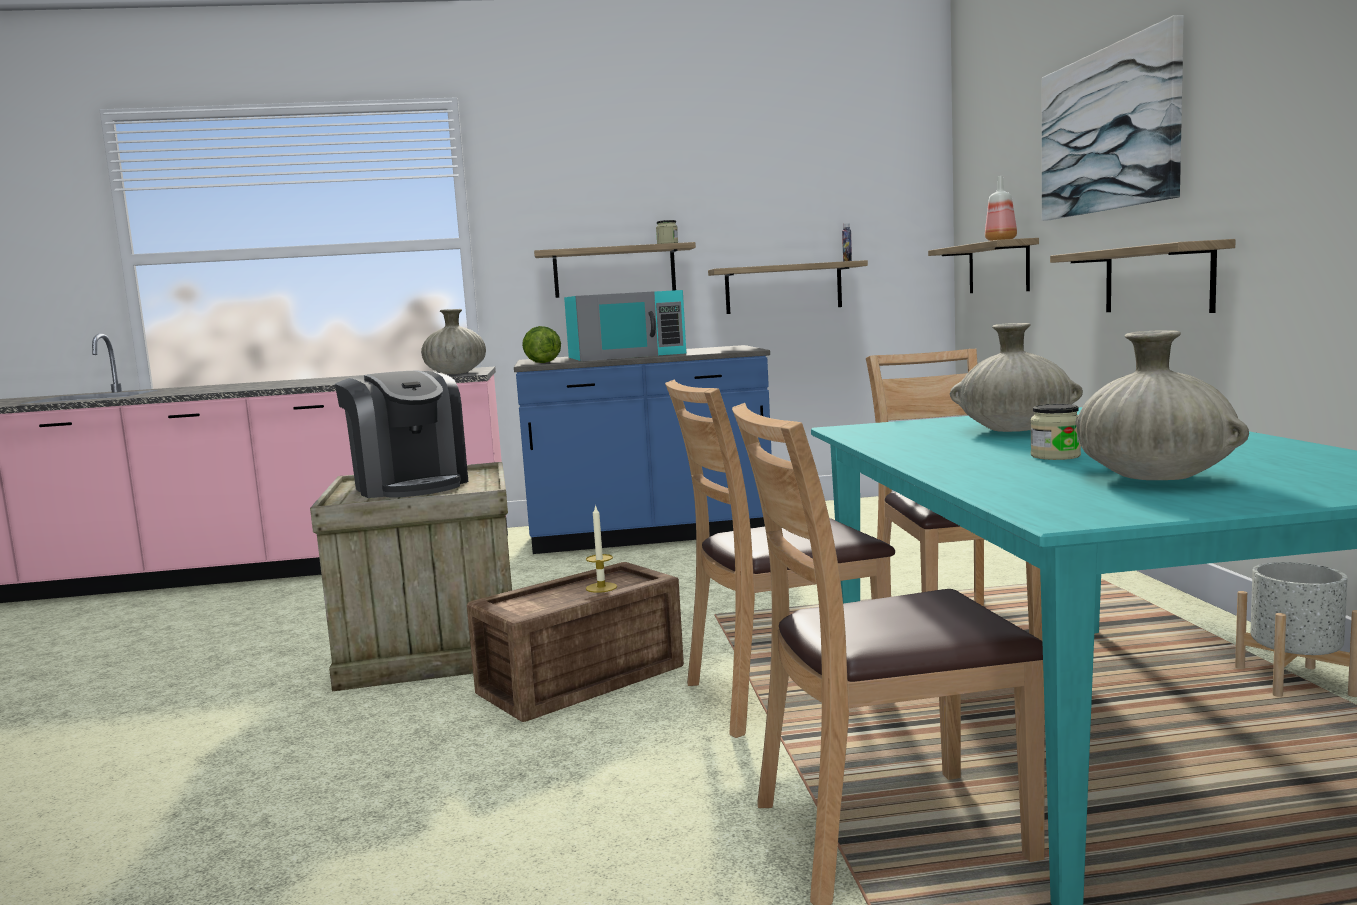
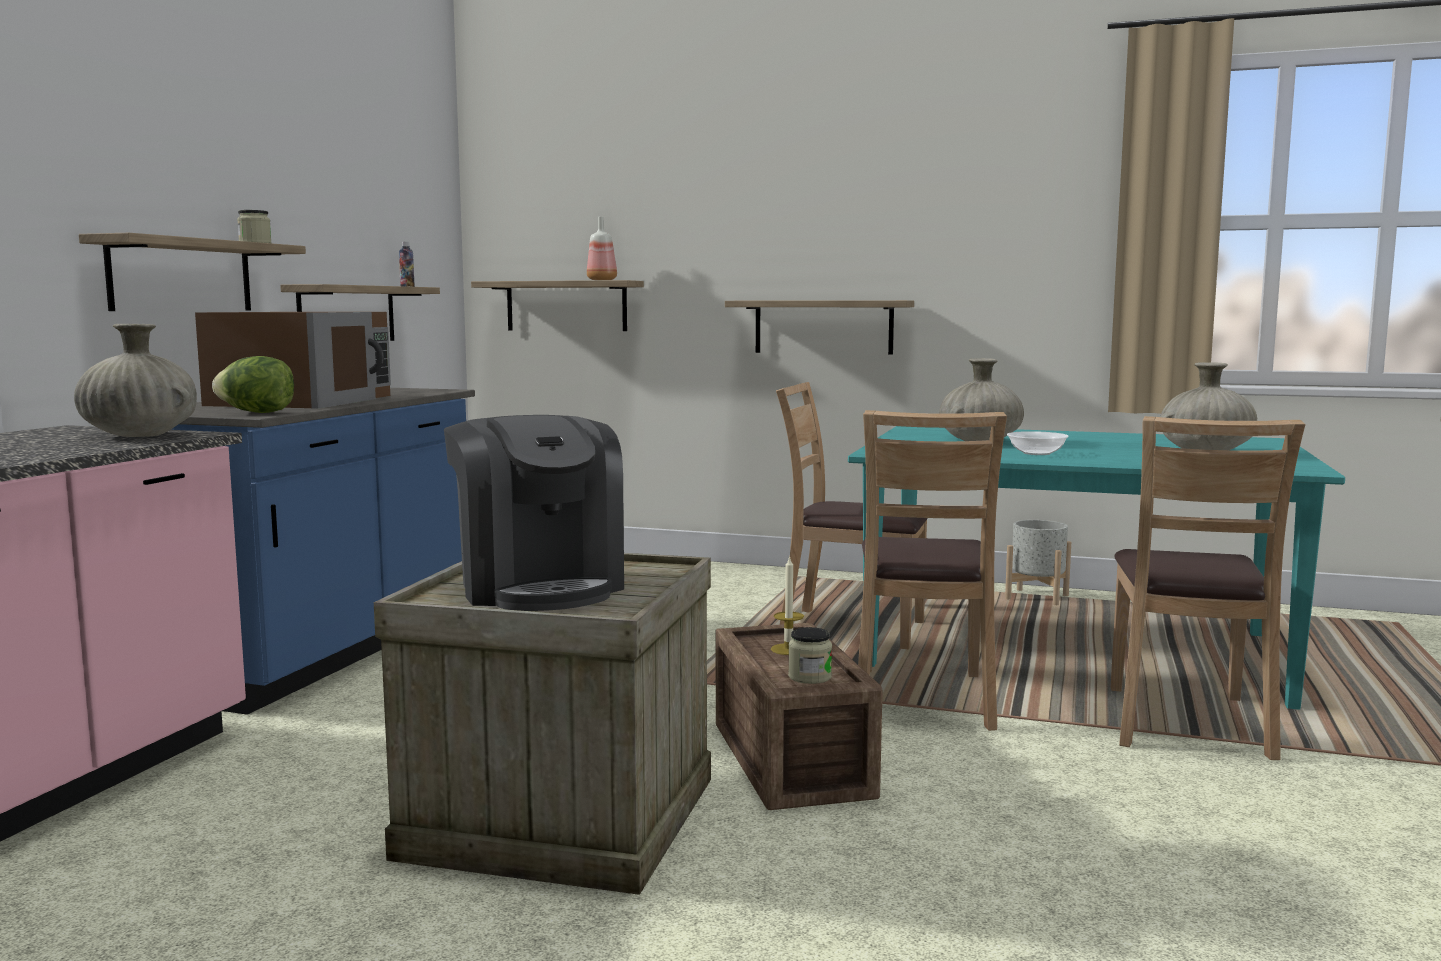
camera: 65 degrees left, 0 degrees up
coffee machine [335,371,468,498] -> coffee machine turned 75 degrees clockwise [444,415,624,611]
turquoise microwave [564,290,686,361] -> brown microwave [195,312,391,409]
jar [1031,404,1081,460] -> jar moved to [788,627,832,684]
picture [1042,15,1184,221] -> none
none -> bowl [1007,431,1069,455]

